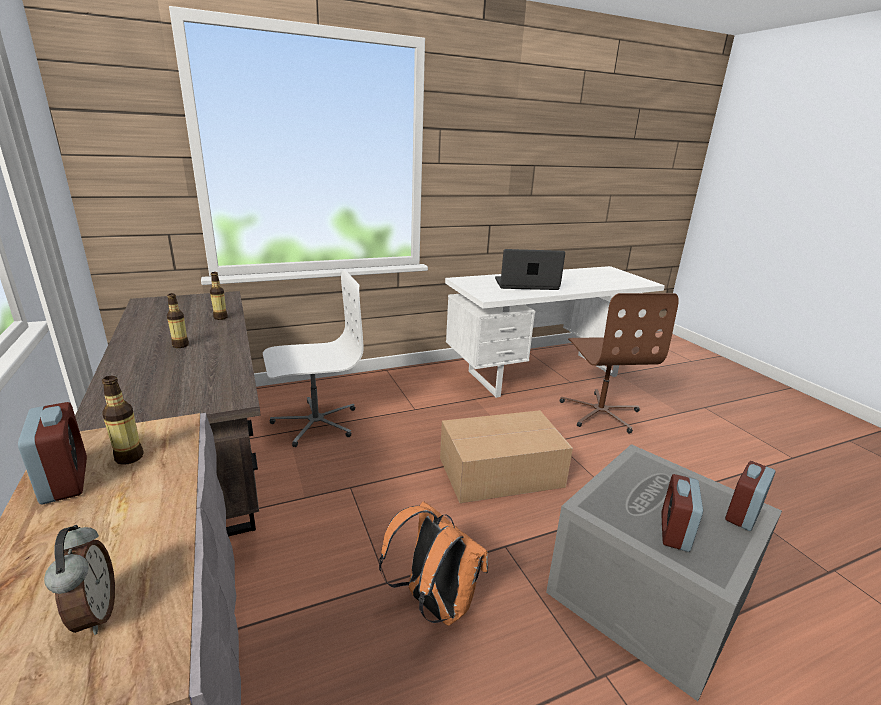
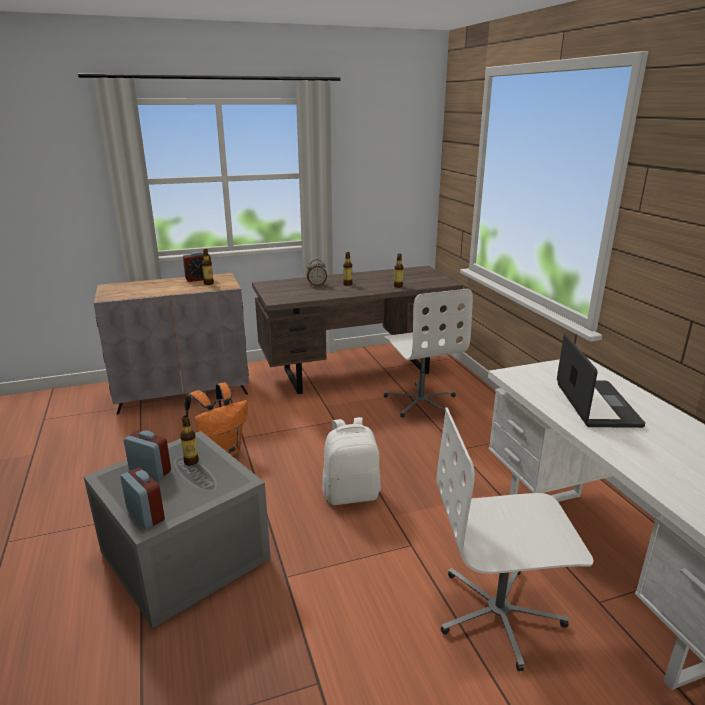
camera: 95 degrees right, 0 degrees up
alarm clock [44,525,115,635] -> alarm clock moved to [307,259,327,286]
cardboard box [440,410,573,503] -> white backpack [322,417,381,505]
brown office chair [560,293,679,433] -> white office chair [437,407,594,671]
none -> bottle [180,415,199,466]

